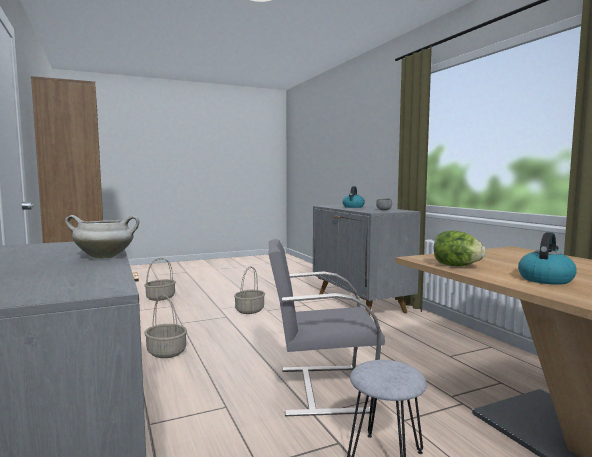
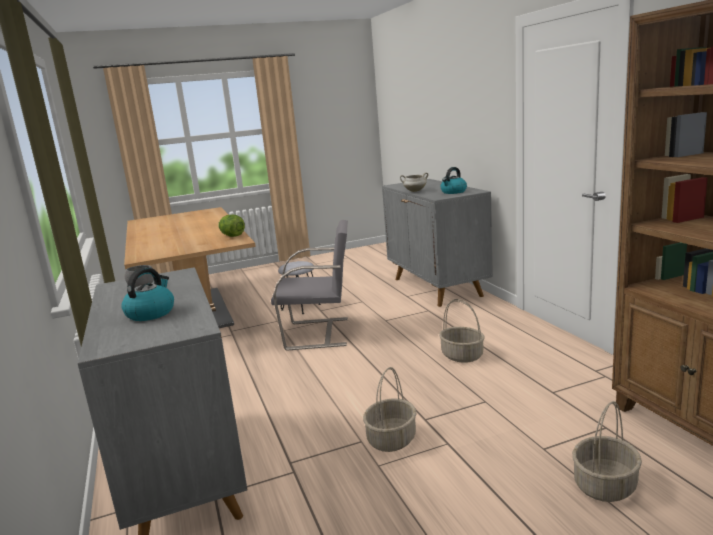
camera: 175 degrees left, 10 degrees up
kettle [518,232,577,285] -> kettle moved to [441,167,467,194]

